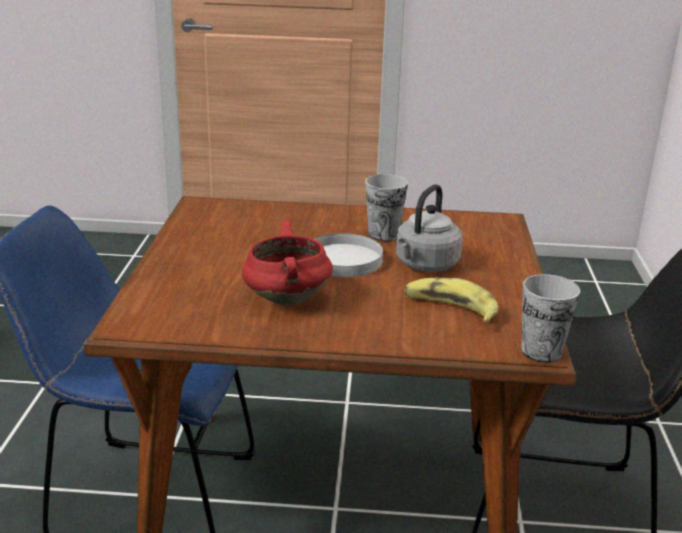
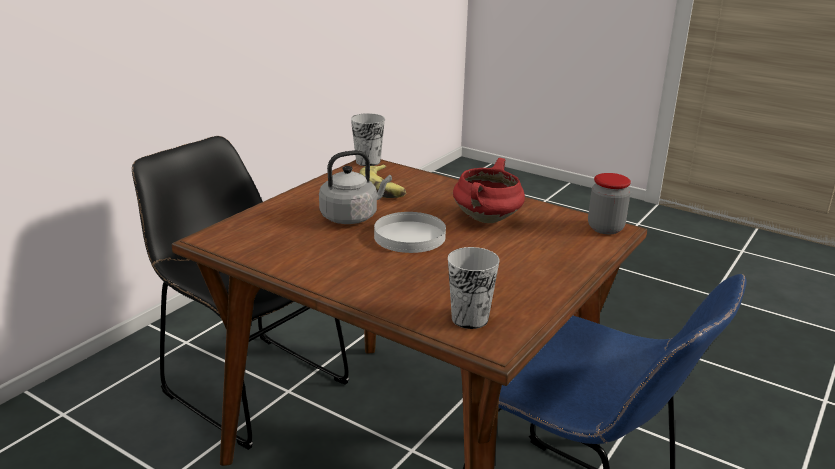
camera: 150 degrees left, 0 degrees up
cup [365,174,408,241] -> cup moved to [448,247,500,329]
none -> jar [588,173,631,234]

